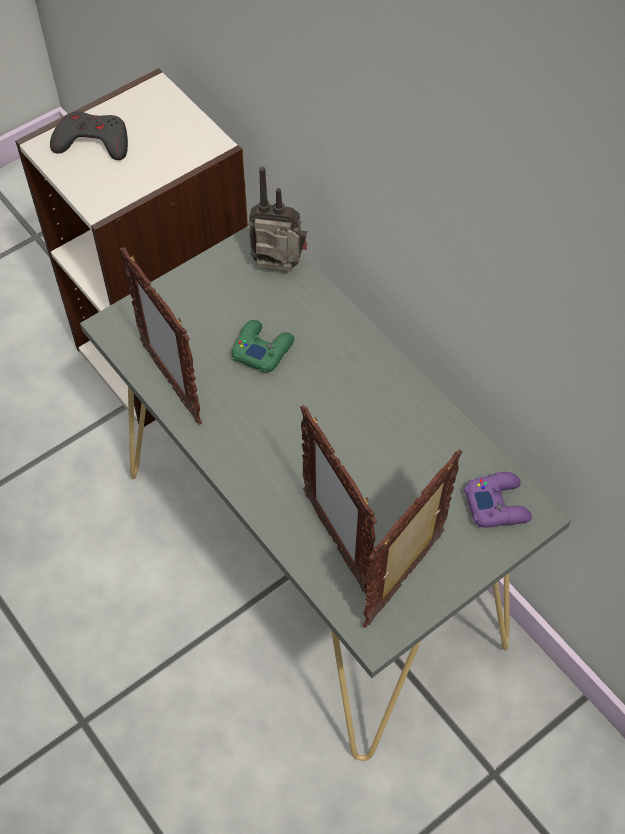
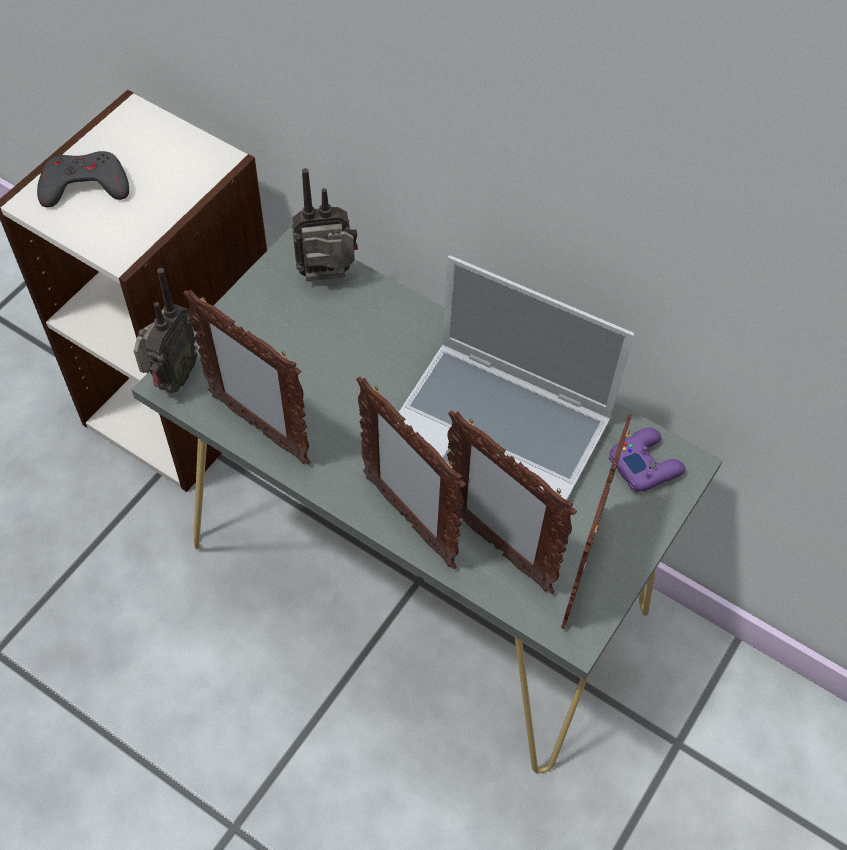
camera: 20 degrees left, 0 degrees up
green game controller [232,320,294,373] -> none
none -> radio [134,268,198,393]
none -> picture frame [356,377,466,569]
none -> laptop [398,255,634,500]

